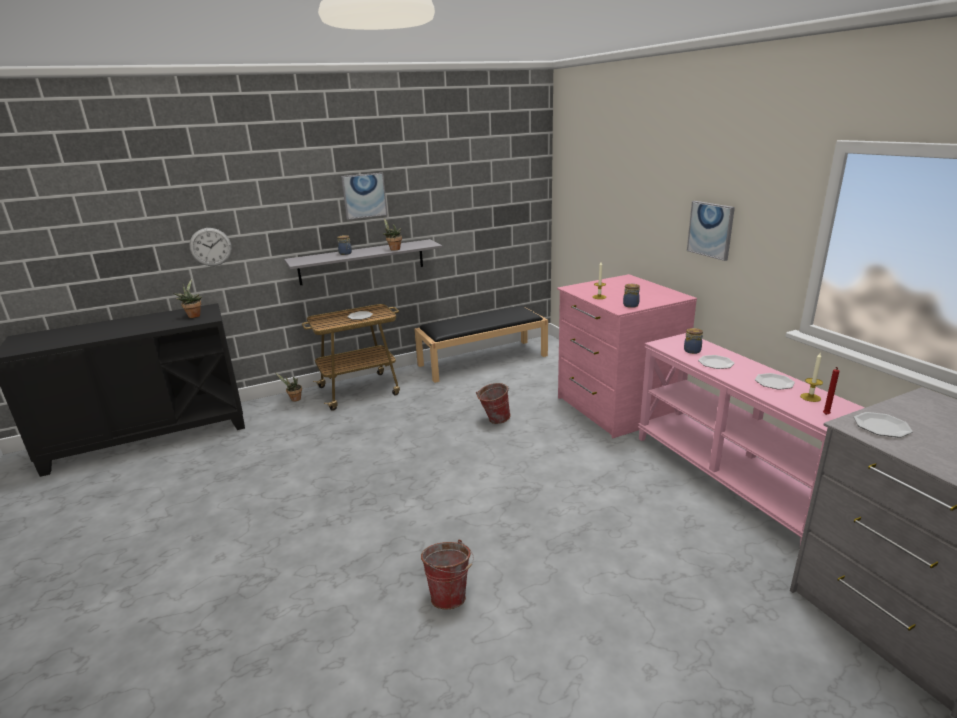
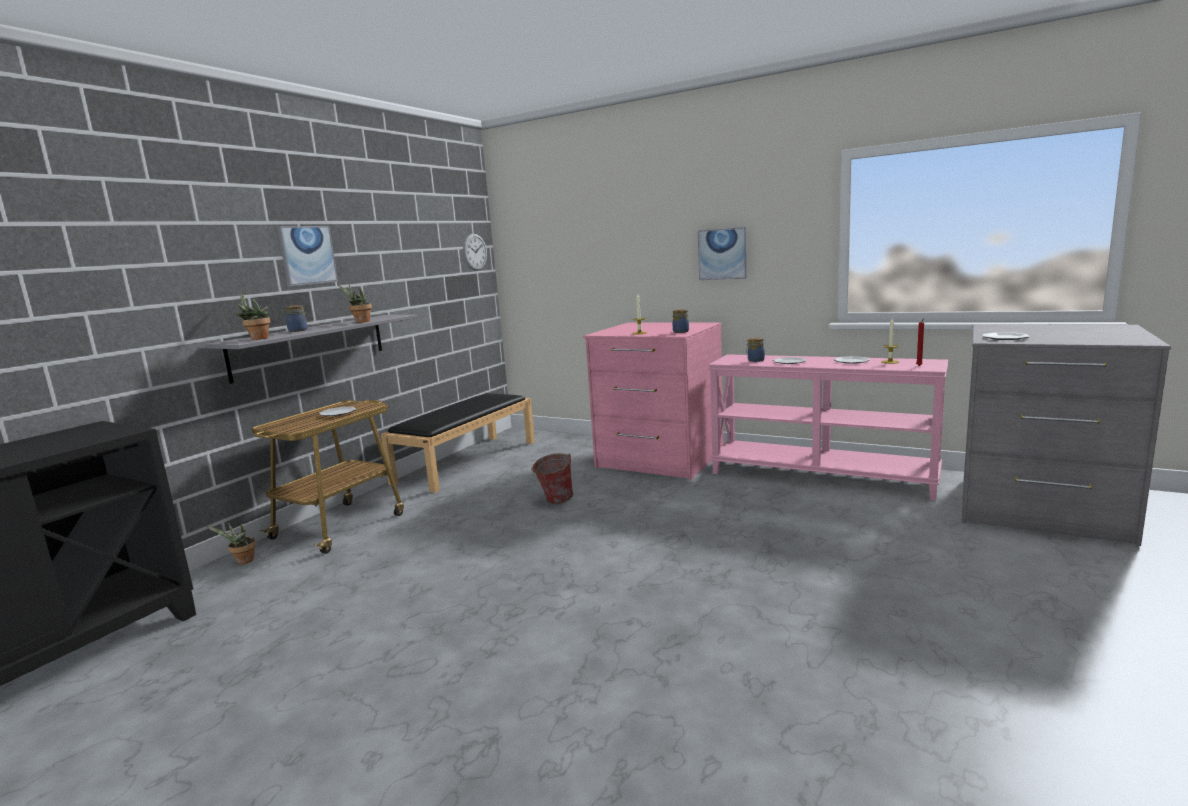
camera: 35 degrees left, 10 degrees down
potted plant [173,279,202,318] -> potted plant moved to [235,294,270,340]
wall clock [189,228,232,266] -> wall clock moved to [463,234,487,271]
bucket [421,540,474,609] -> none

